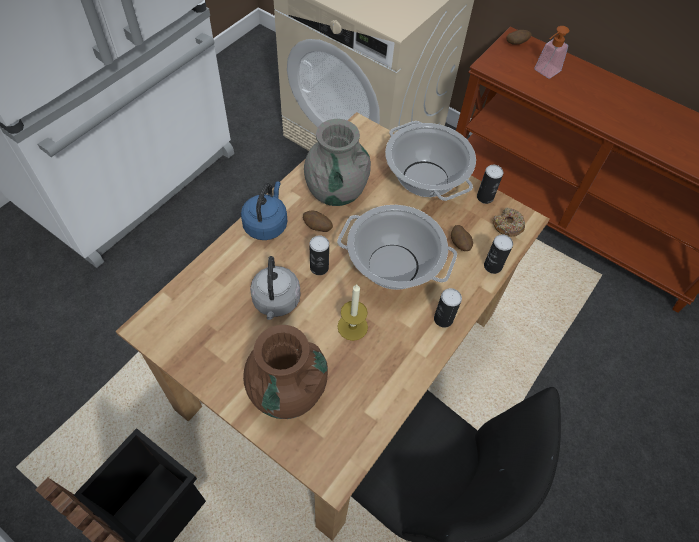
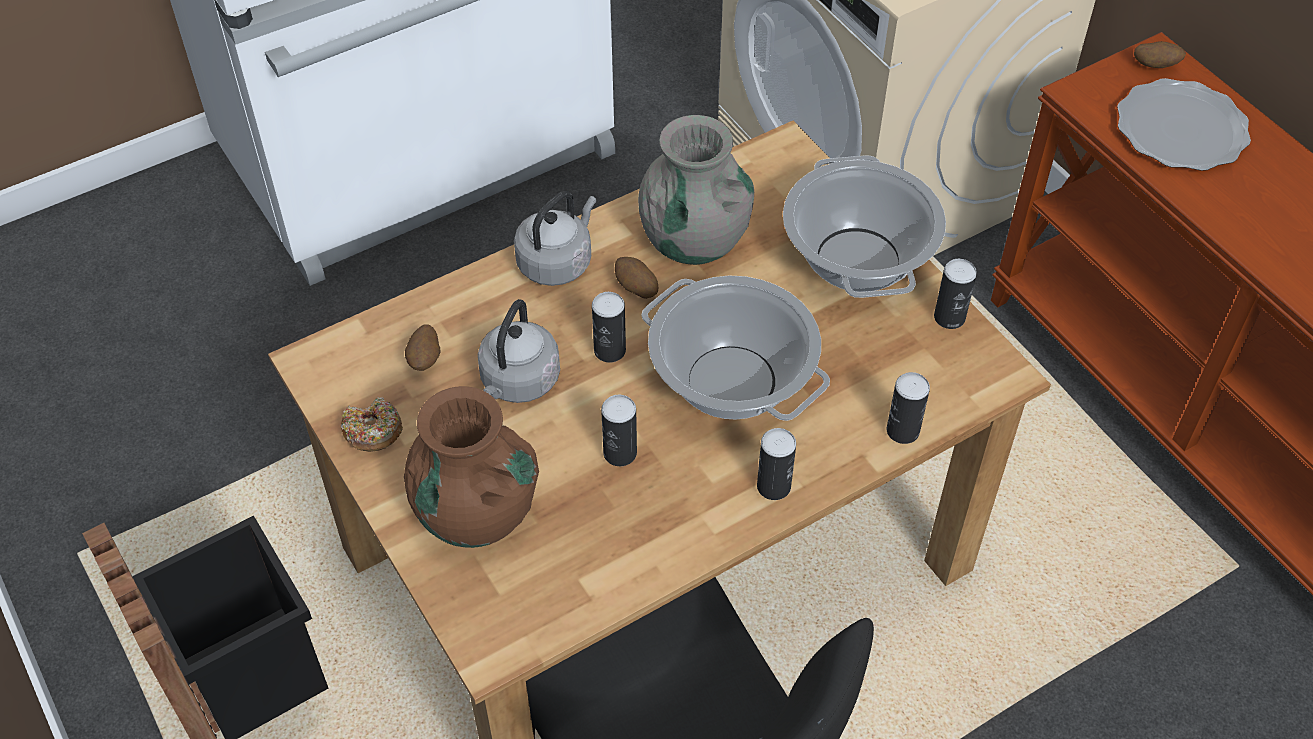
camera: 25 degrees right, 5 degrees down
blue kettle [241,182,287,240] -> grey kettle [514,191,597,286]
candle [337,284,368,341] -> can [601,395,637,466]
potato [451,225,473,251] -> potato moved to [405,324,441,371]
donut [492,207,525,237] -> donut moved to [341,397,403,452]
soap dispenser [534,26,569,78] -> plate [1117,78,1251,171]

